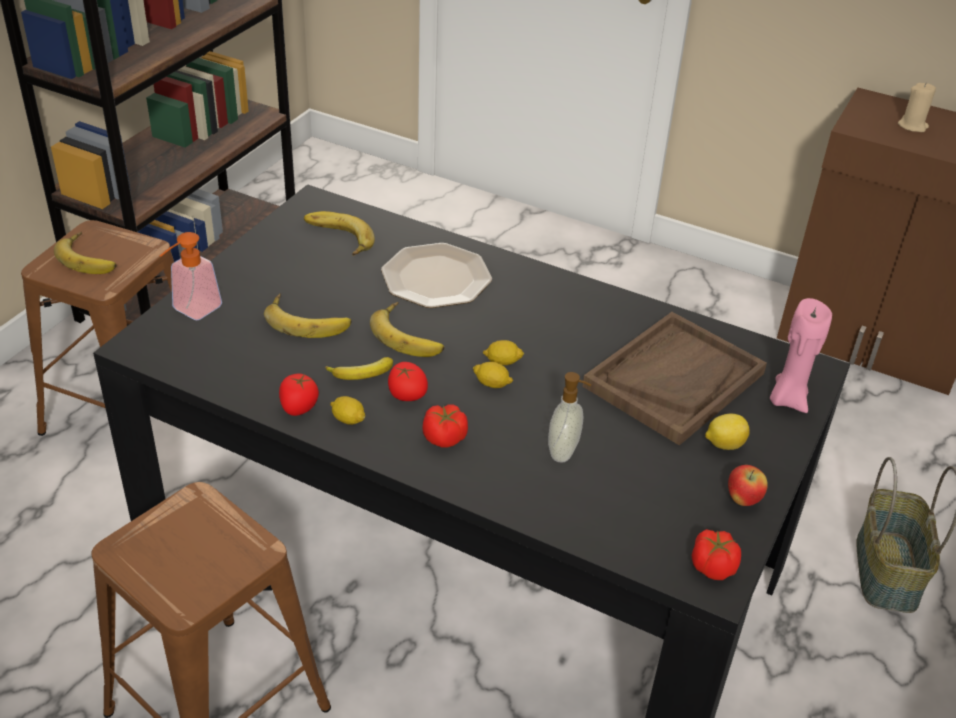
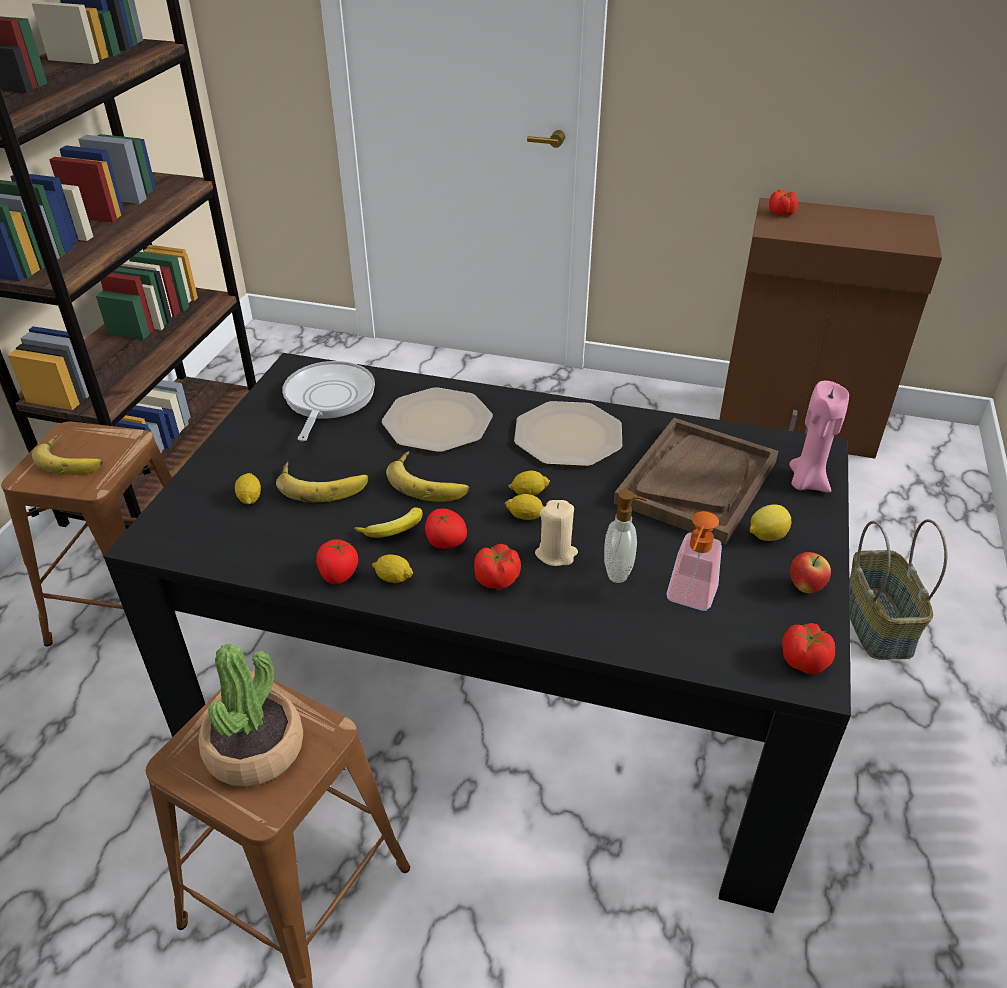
camera: 10 degrees left, 0 degrees up
soap dispenser [160,232,222,320] -> soap dispenser moved to [667,511,722,611]
banana [304,211,375,256] -> frying pan [283,361,375,441]
beige candle [898,83,936,132] -> beige candle moved to [535,500,578,566]
none -> potted plant [199,644,303,787]
none -> lemon [235,473,261,505]
none -> plate [514,401,622,466]
none -> tomato [769,190,798,216]

